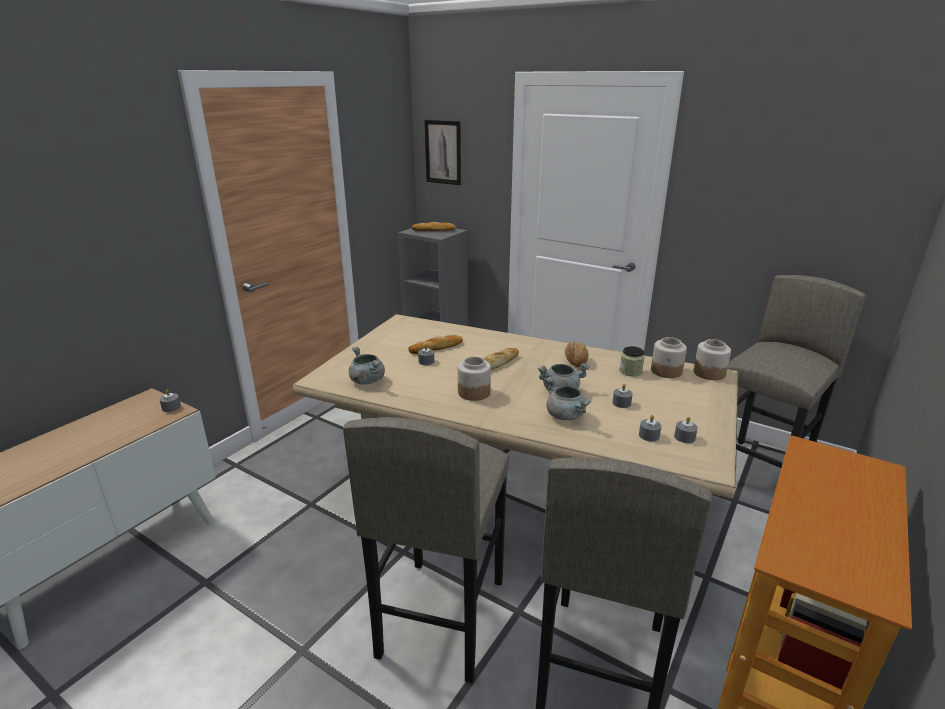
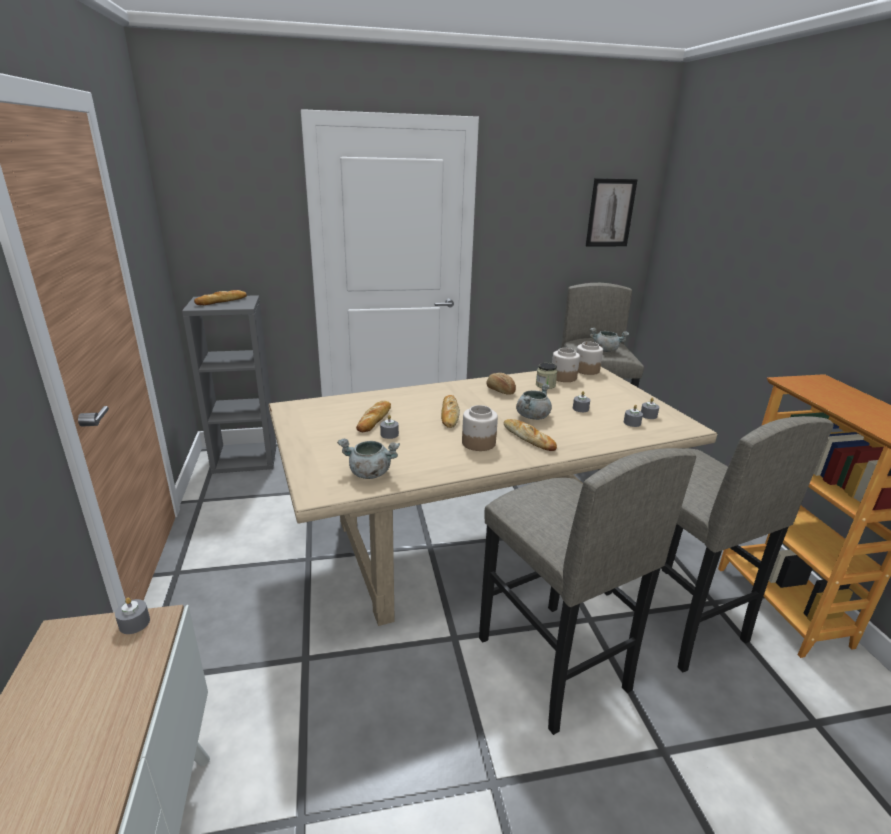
camera: 45 degrees left, 0 degrees up
picture [424,120,461,185] -> picture moved to [586,178,638,246]
grey cooking pot [546,377,591,420] -> grey cooking pot moved to [590,328,629,352]
none -> bread [504,419,557,451]

